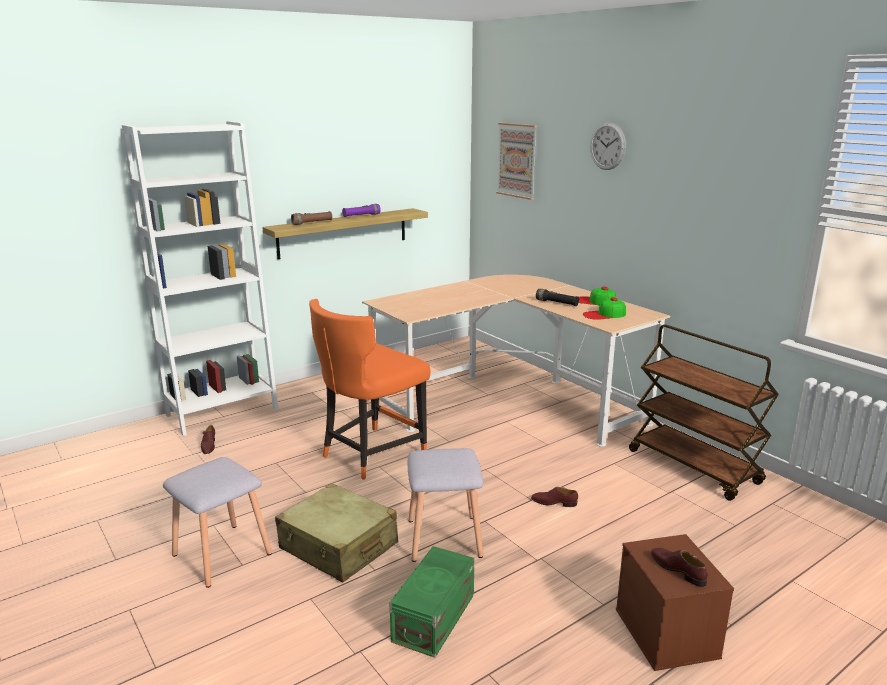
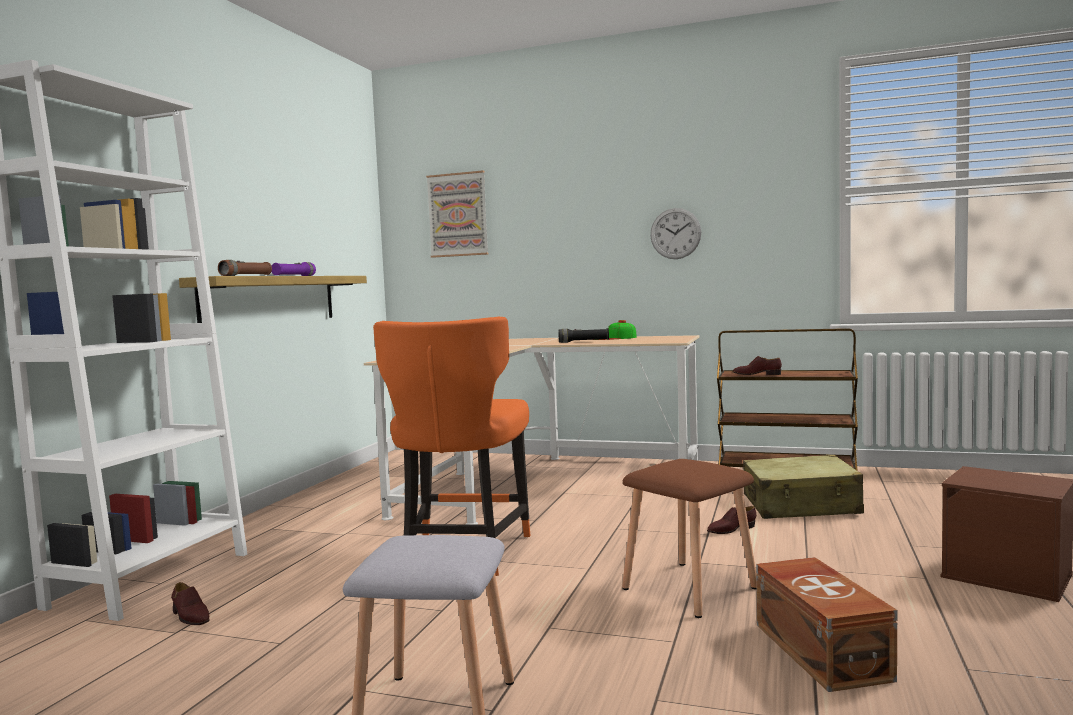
camera: 35 degrees left, 15 degrees down
beige suitcase [275,483,398,583] -> beige suitcase moved to [743,455,864,519]
green storage box [389,546,474,658] -> brown storage box [756,557,897,692]
grey stool [408,448,483,562] -> brown stool [622,459,757,618]
cap [583,297,626,320] -> none
wall clock [590,122,626,170] -> wall clock moved to [650,208,701,259]
brown shoe [651,548,708,587] -> brown shoe moved to [733,356,782,375]

